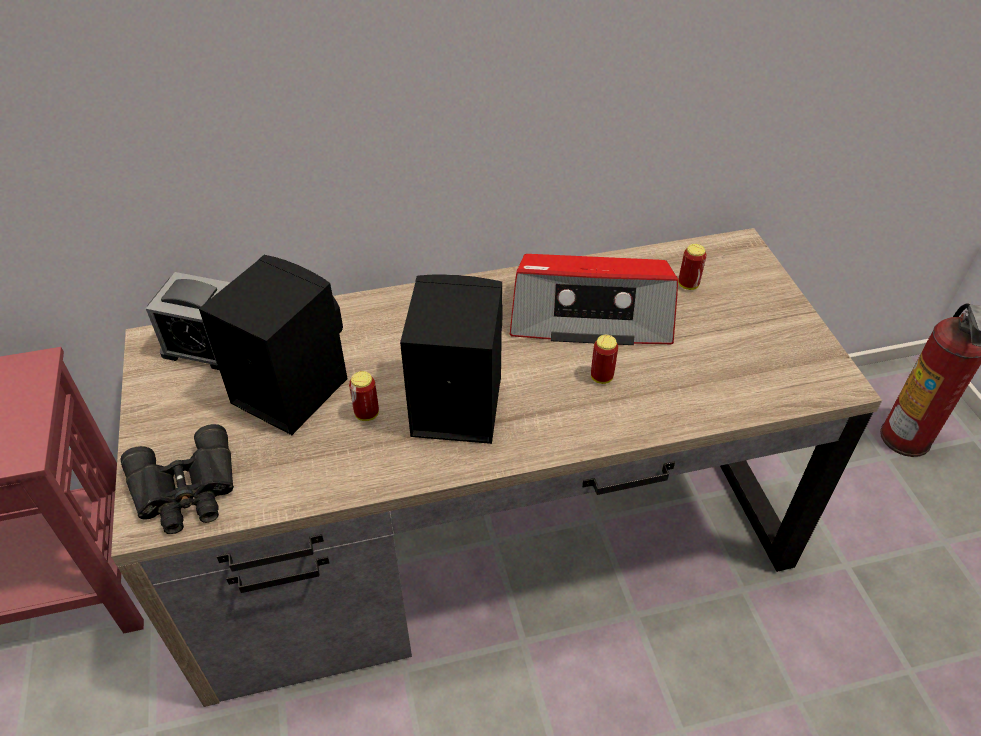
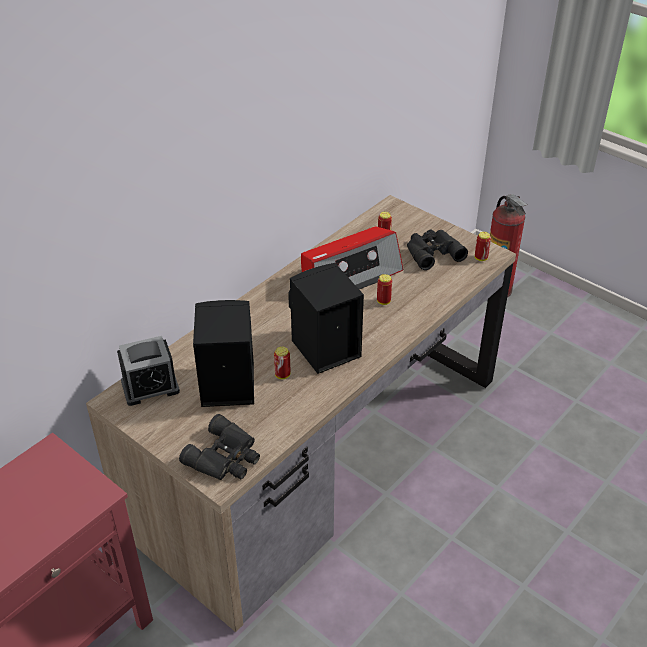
camera: 35 degrees left, 5 degrees down
none -> black binoculars [407,230,468,270]
none -> can [475,232,491,261]

